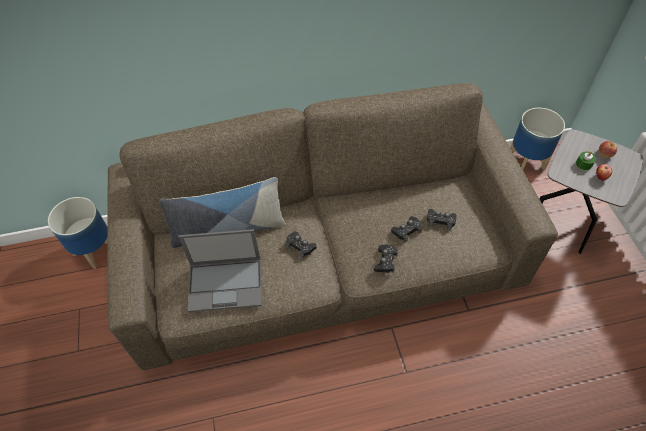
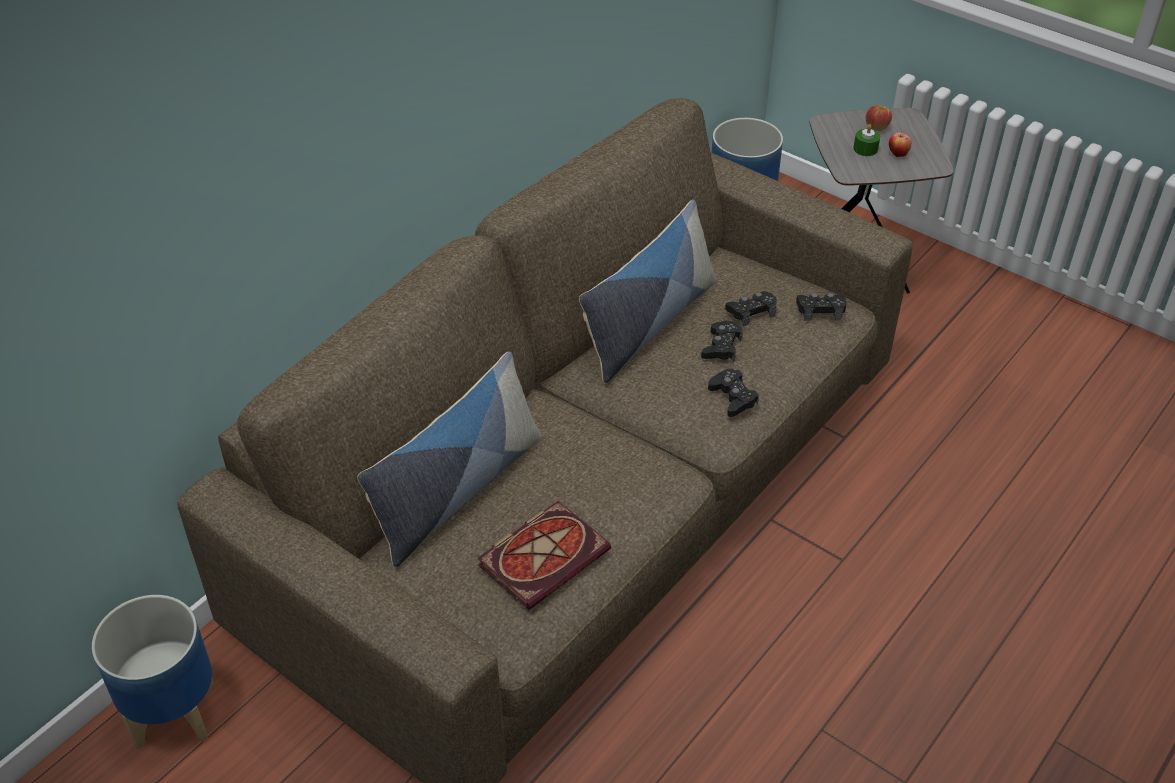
camera: 40 degrees left, 10 degrees down
laptop [179,229,262,312] -> book [477,501,611,610]
black game controller [285,231,317,259] -> black game controller moved to [796,293,847,321]
none -> pillow [579,200,717,383]

